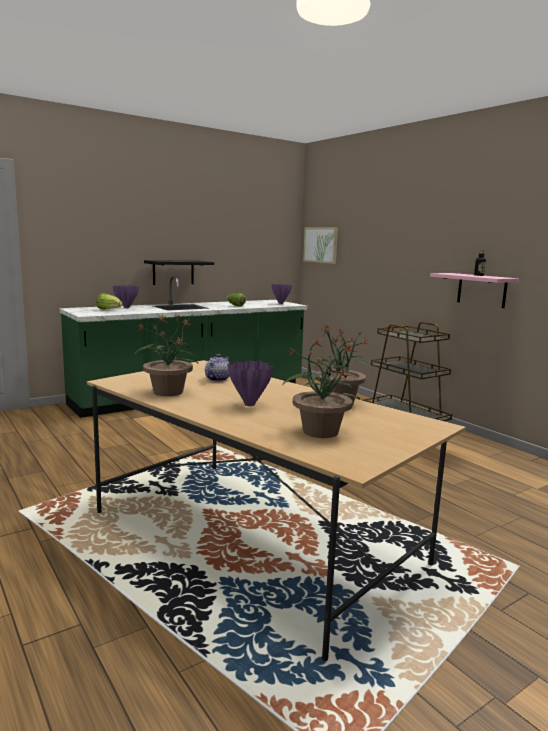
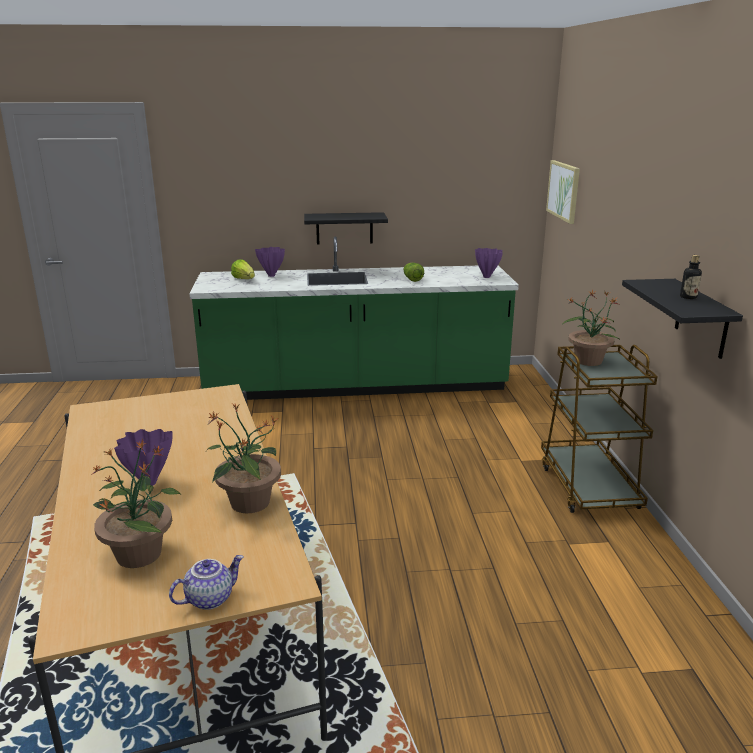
camera: 30 degrees right, 10 degrees up
potted plant [134,314,198,396] -> potted plant moved to [562,289,620,366]
teapot [205,354,230,381] -> teapot moved to [169,555,244,610]
pink shelf [430,273,519,308] -> black shelf [622,279,743,359]

